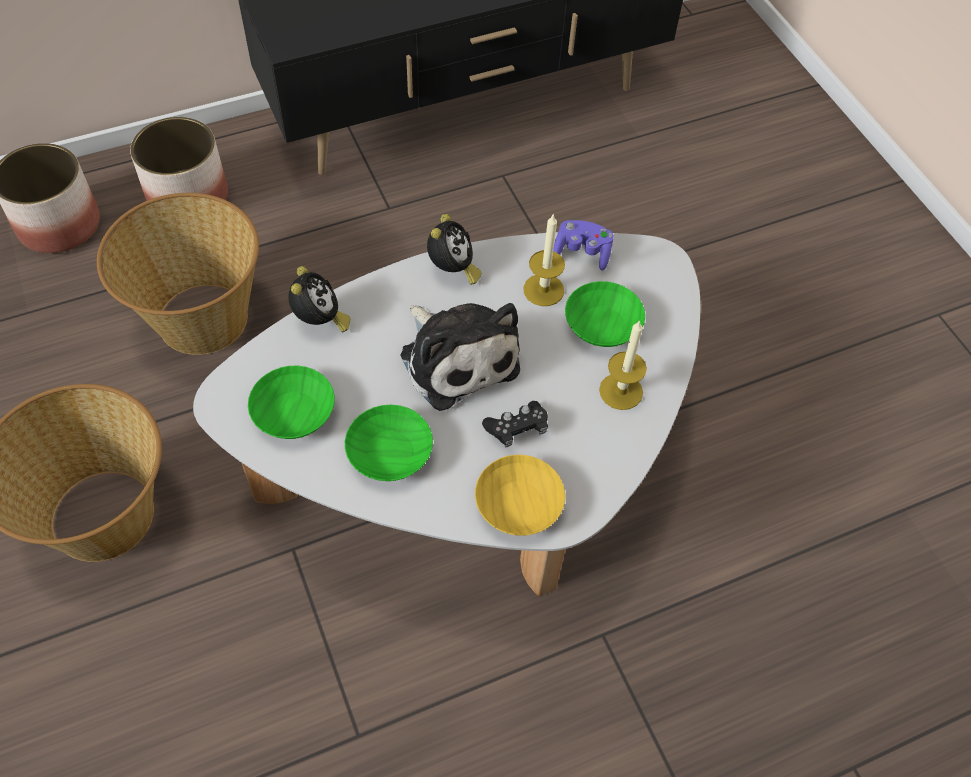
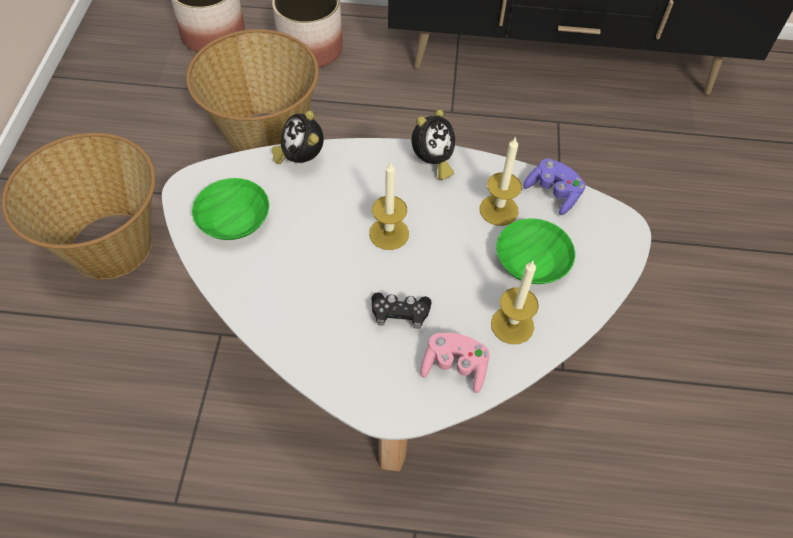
camera: 30 degrees right, 0 degrees up
alarm clock [288,266,350,333] -> alarm clock turned 135 degrees clockwise [272,110,324,164]
green bowl [345,405,433,481] -> none
plush toy [401,303,520,411] -> candle [369,161,409,250]
yellow bowl [475,455,565,536] -> none
none -> pink game controller [420,333,490,393]

